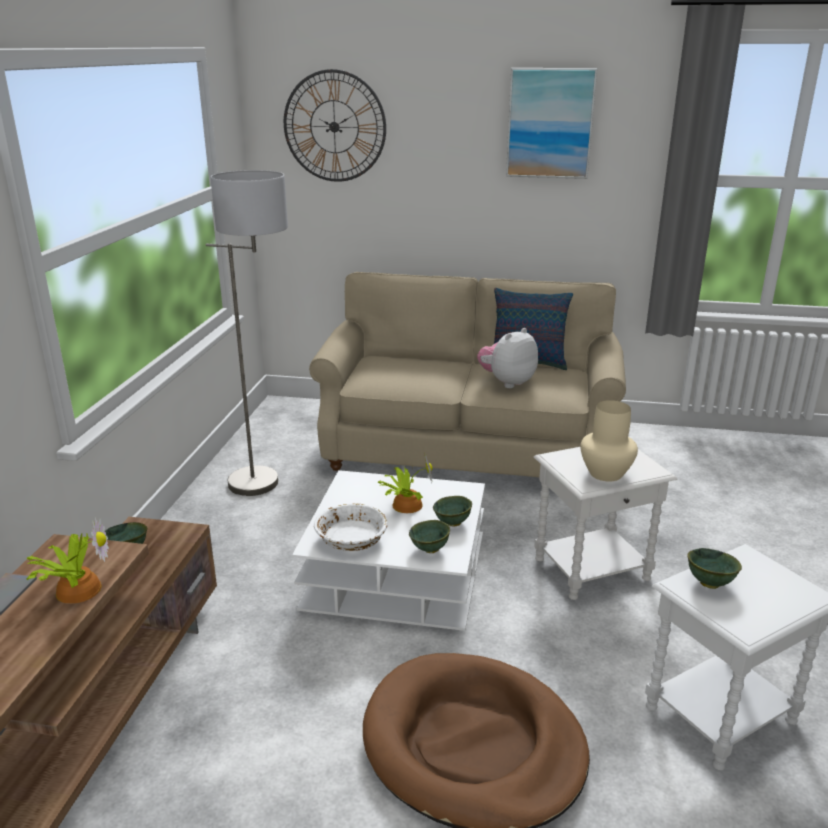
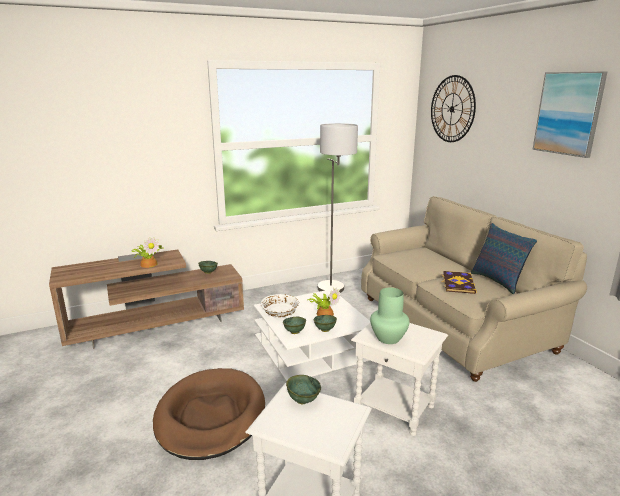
camera: 55 degrees right, 5 degrees down
plush toy [477,328,538,388] -> book [441,271,477,294]
beige vase [581,400,638,482] -> green vase [370,288,410,344]

